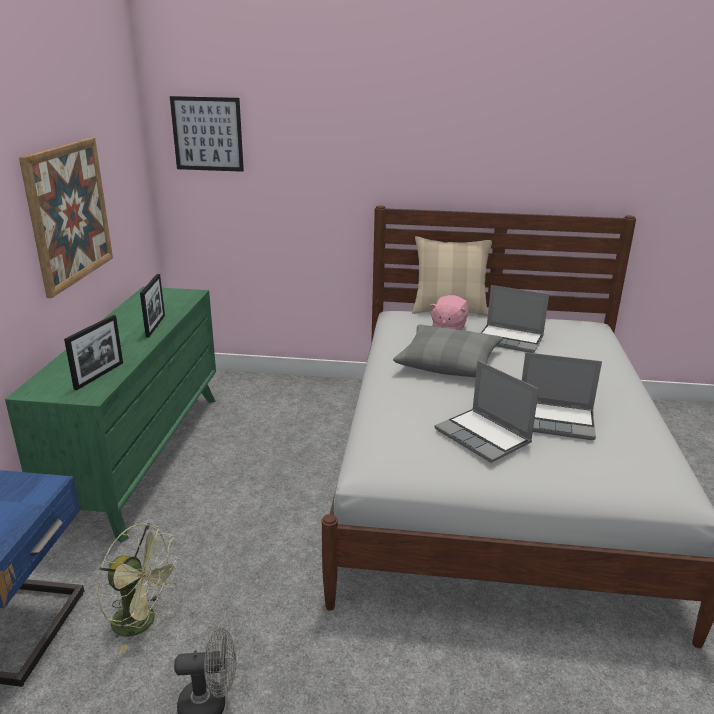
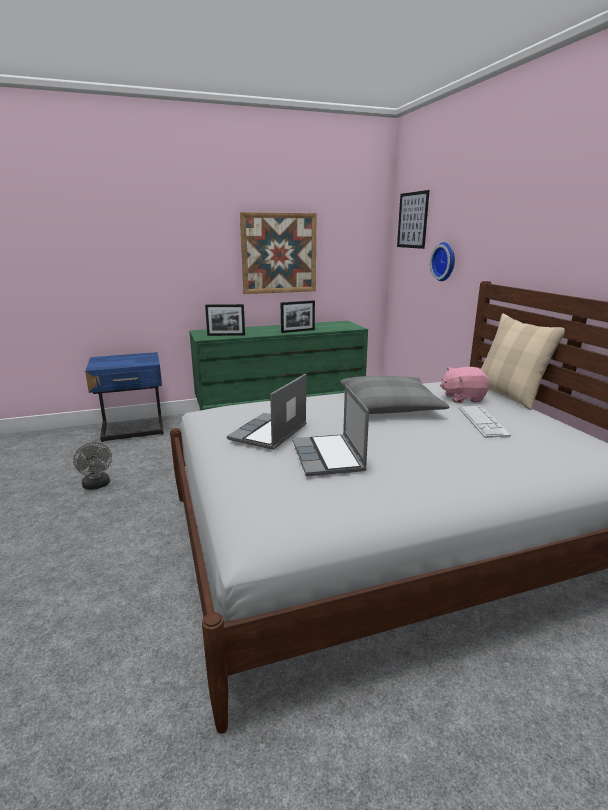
camera: 65 degrees right, 5 degrees down
green fan [97,523,181,653] -> none
laptop [481,285,549,353] -> keyboard [459,406,511,438]
none -> wall clock [430,242,455,281]

